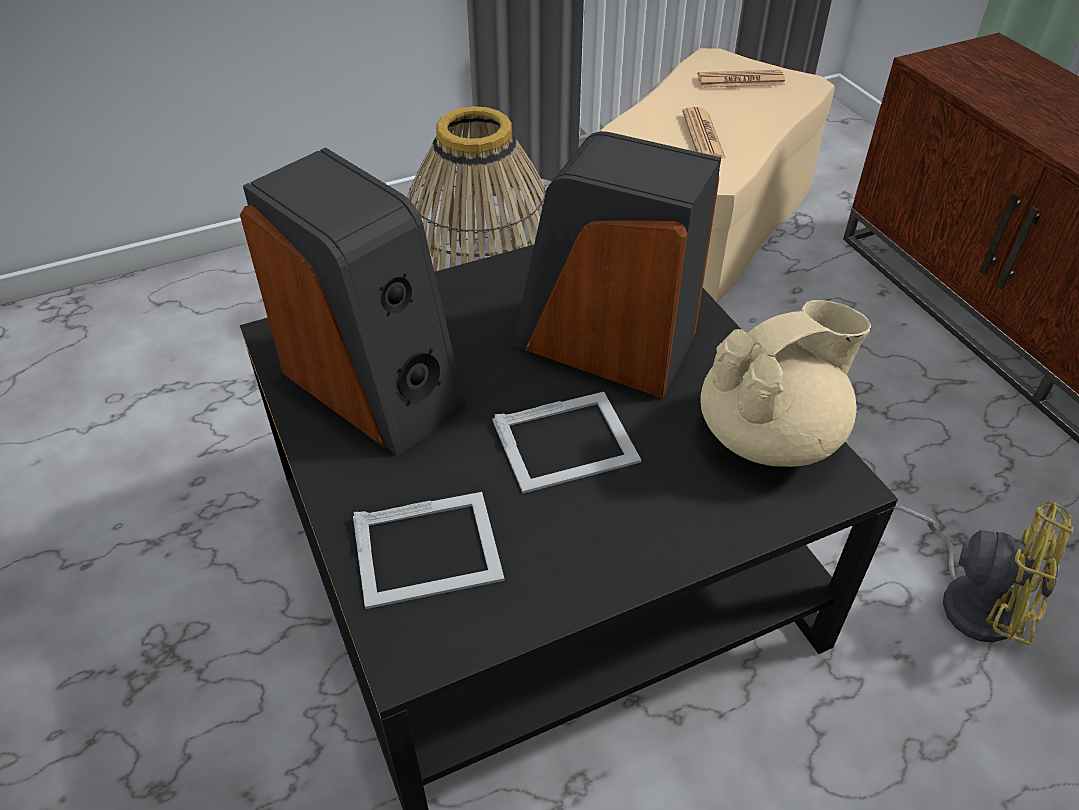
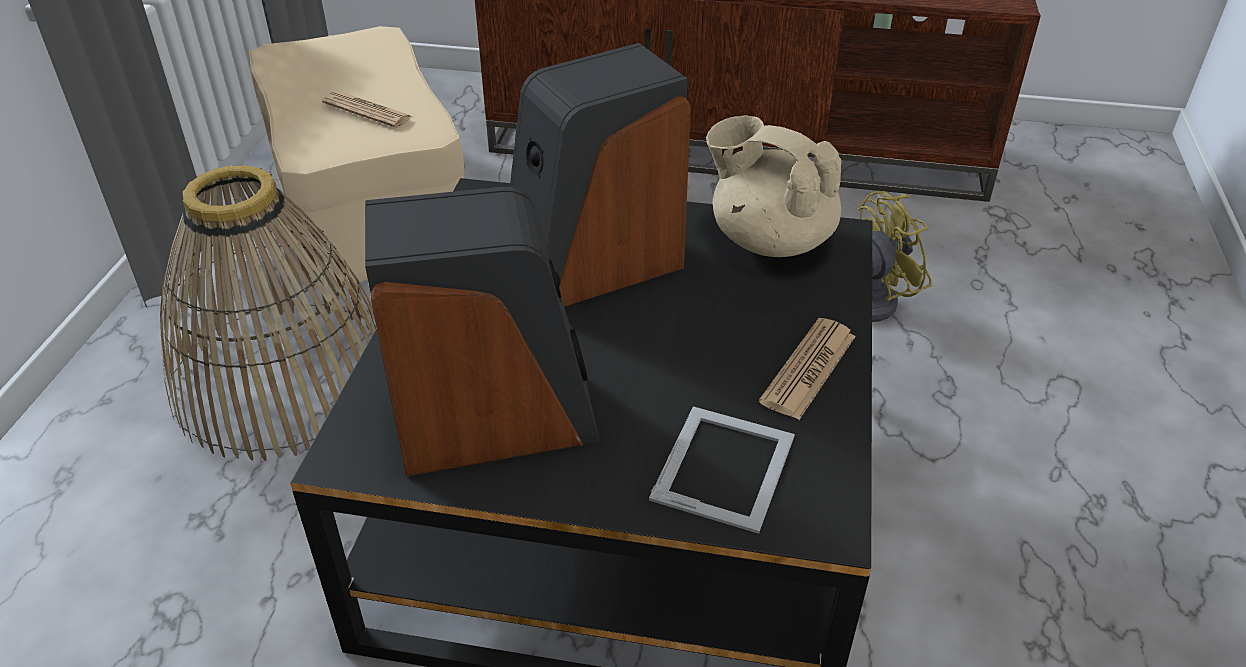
camera: 55 degrees left, 5 degrees down
picture frame [492,392,641,493] -> none
newspaper [698,70,785,88] -> newspaper moved to [759,318,856,420]
beige teapot [701,300,871,467] -> beige teapot turned 60 degrees counterclockwise [706,115,842,257]

